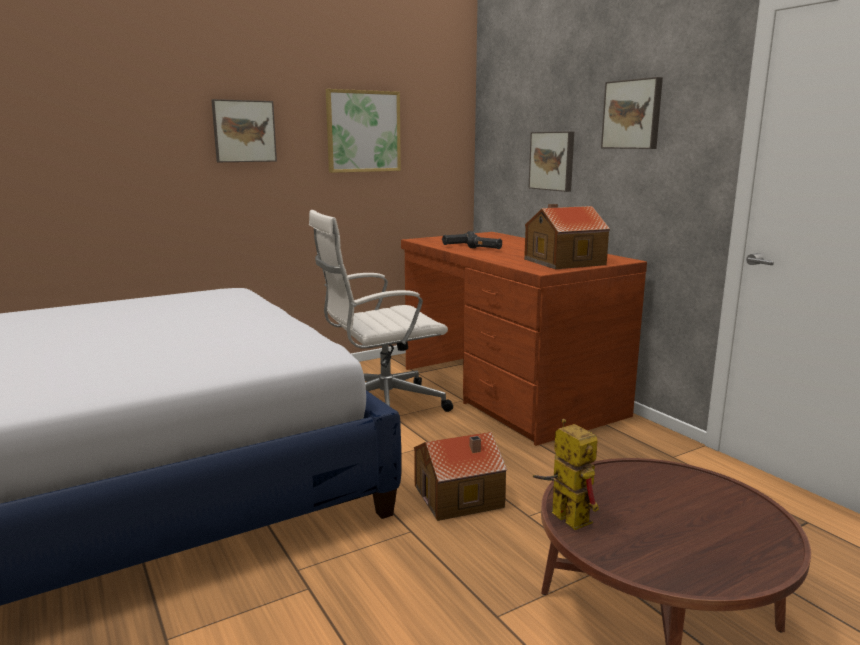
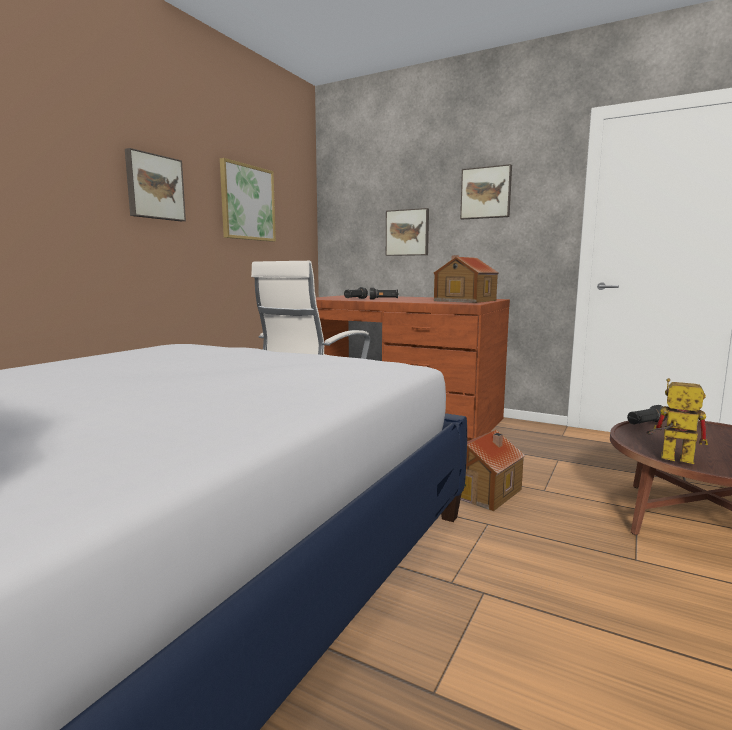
camera: 30 degrees left, 5 degrees down
none -> black flashlight [627,405,667,424]

